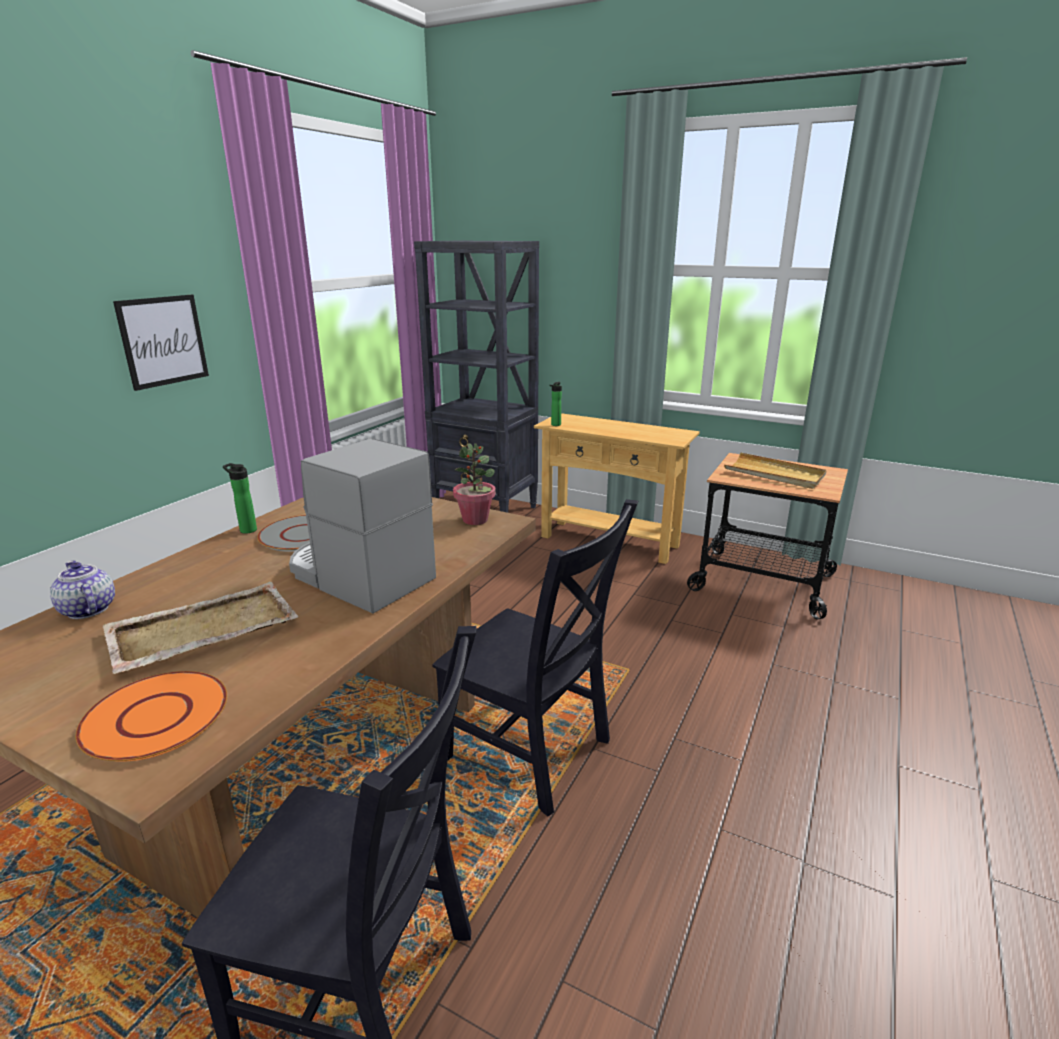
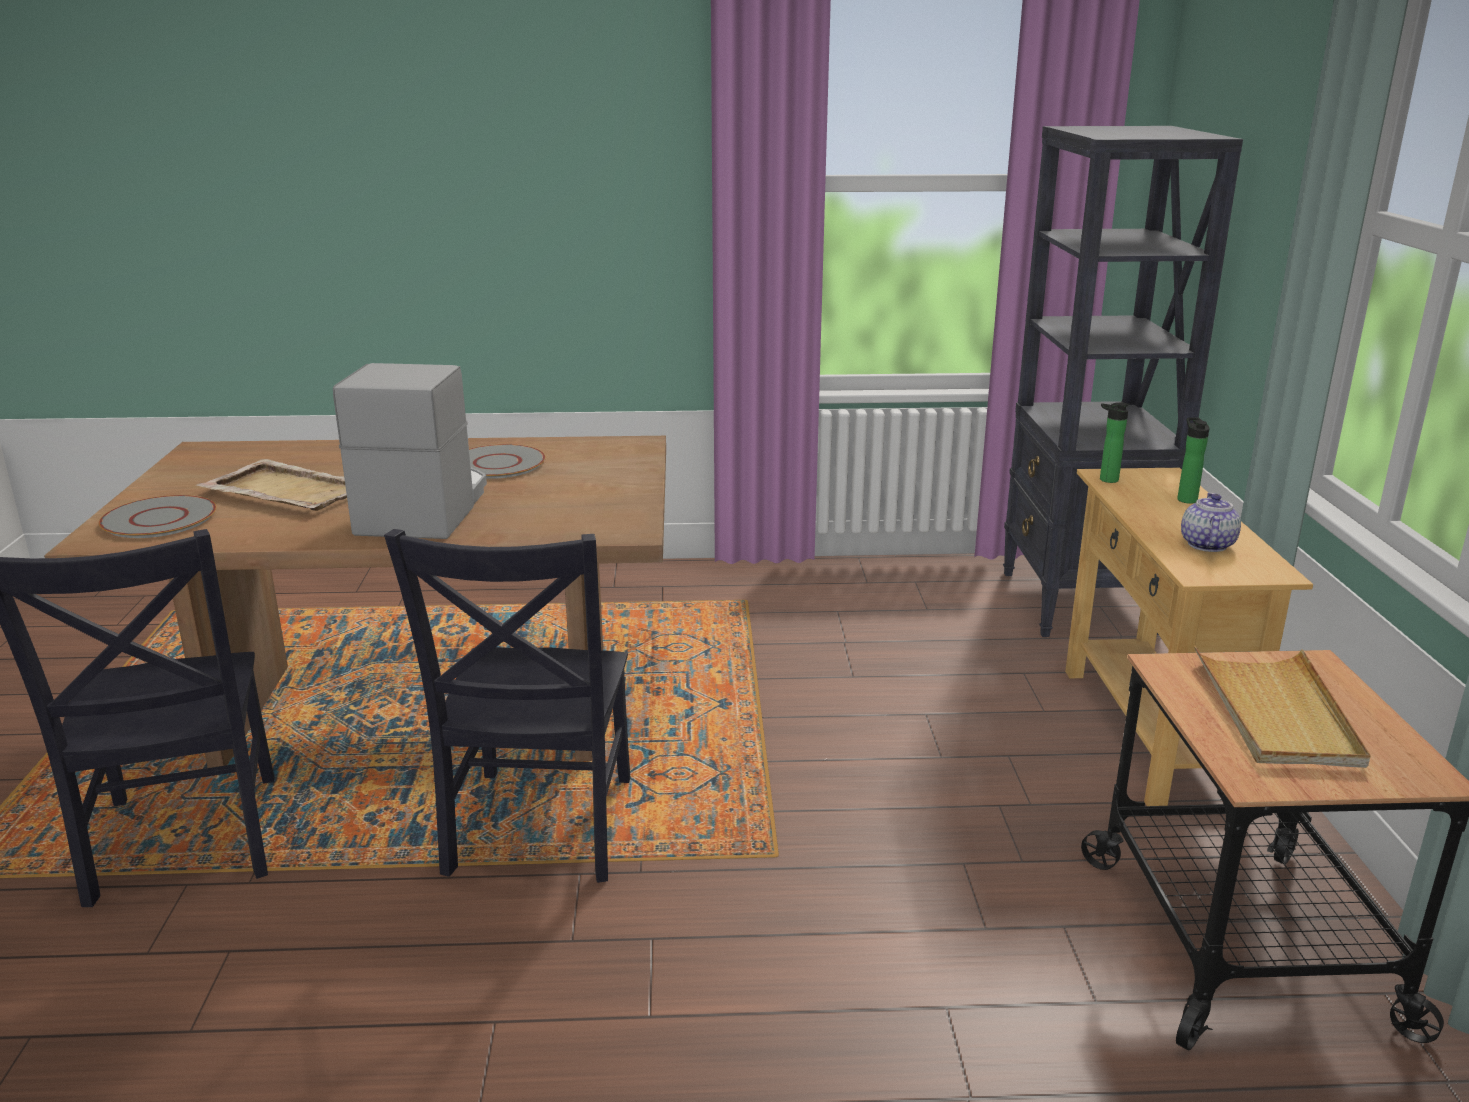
camera: 60 degrees right, 0 degrees up
teapot [50,560,115,619] -> teapot moved to [1181,493,1241,552]
orange plate [75,671,227,762] -> grey plate [99,495,217,538]
picture [113,295,209,391] -> none
bottle [223,463,257,534] -> bottle moved to [1177,417,1210,504]
potted plant [453,443,496,525] -> none

